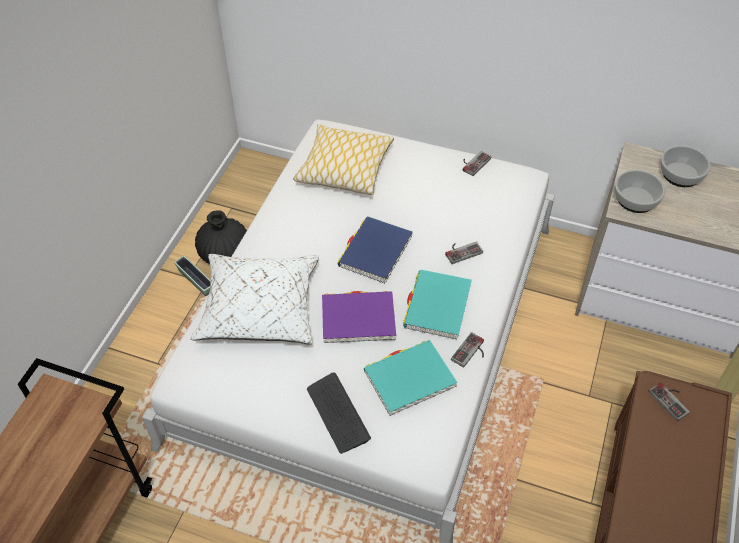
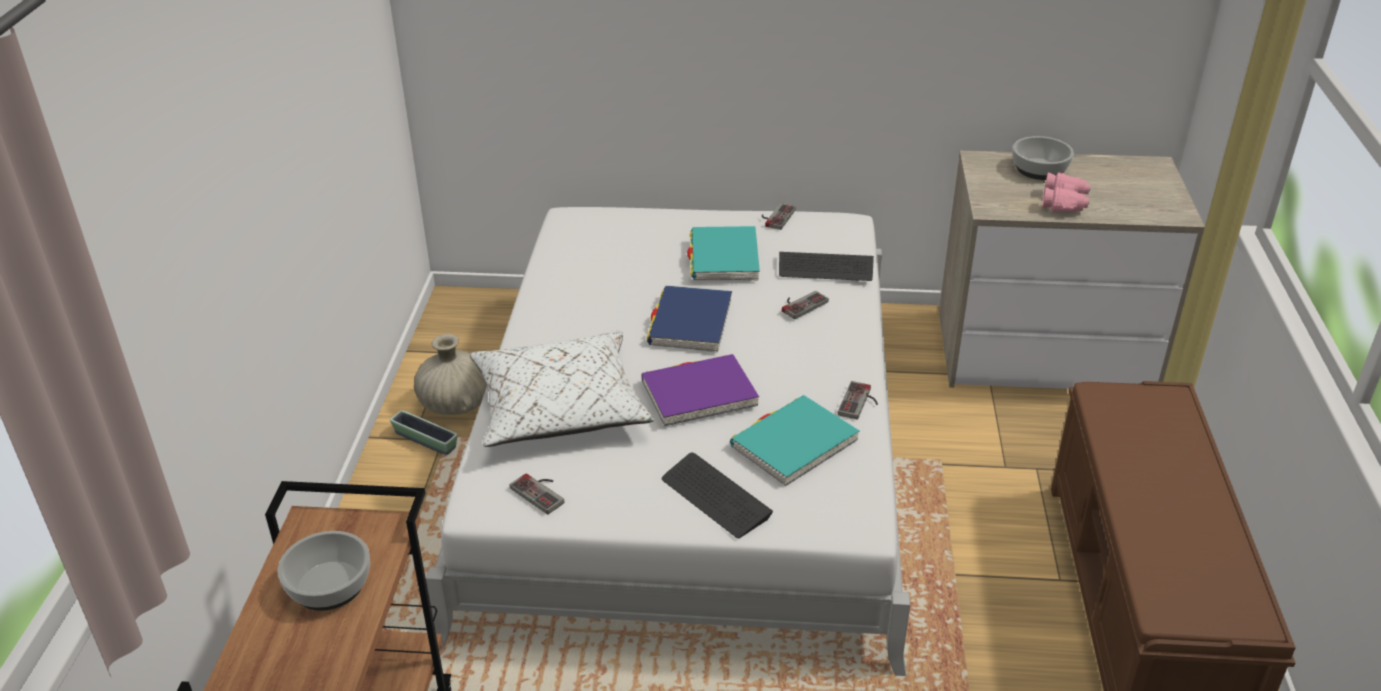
camera: 15 degrees left, 15 degrees down
black vase [195,210,247,264] -> beige vase [414,334,487,415]
pillow [293,124,394,195] -> none
turquoise book [403,270,472,340] -> turquoise book moved to [687,226,760,281]
bowl [614,170,665,213] -> bowl moved to [277,531,370,611]
game controller [648,382,690,421] -> game controller moved to [510,473,564,514]
none -> keyboard [779,252,874,281]
none -> pink binoculars [1042,172,1091,213]

